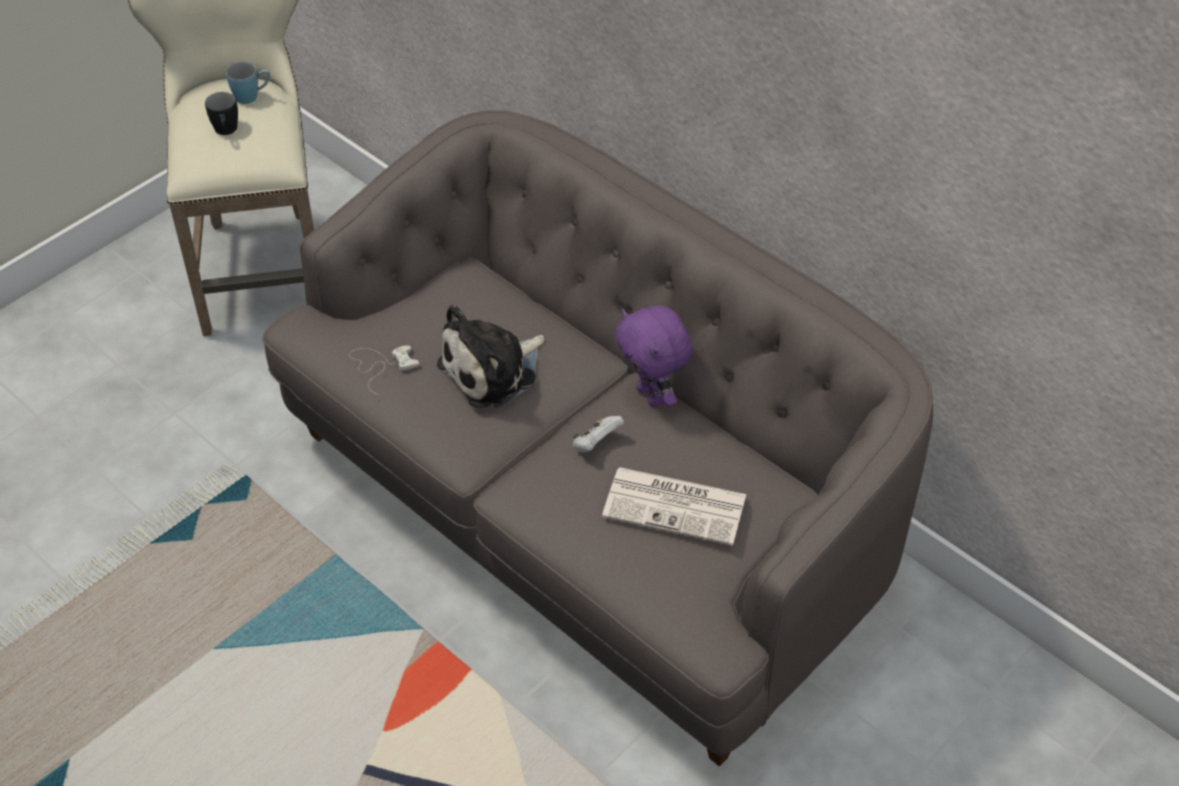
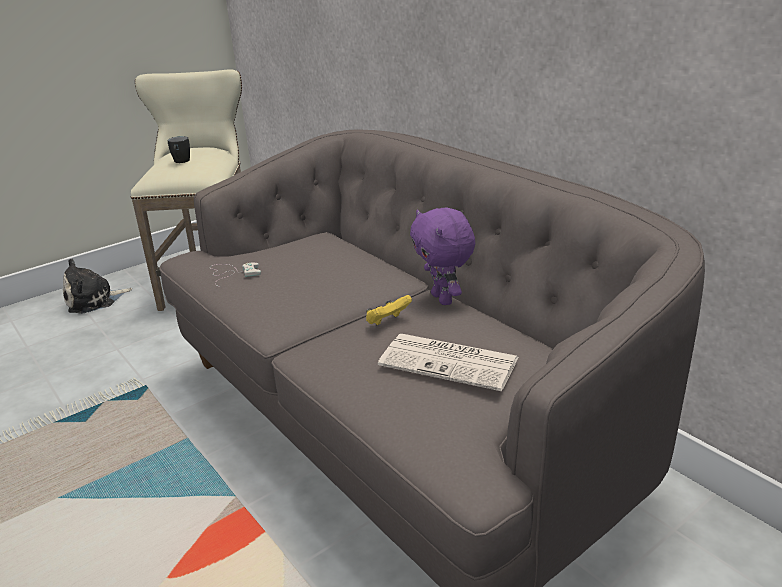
camera: 10 degrees right, 20 degrees down
blue mug [226,62,270,104] -> none
plush toy [437,304,544,408] -> plush toy moved to [63,259,132,314]
white game controller [573,416,624,453] -> yellow game controller [366,295,412,325]

